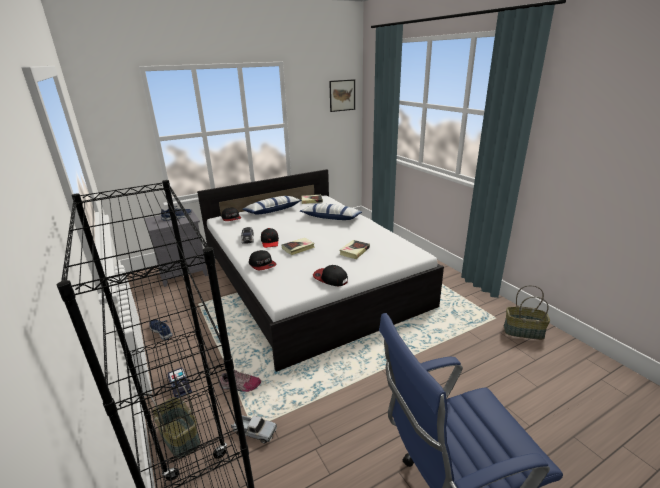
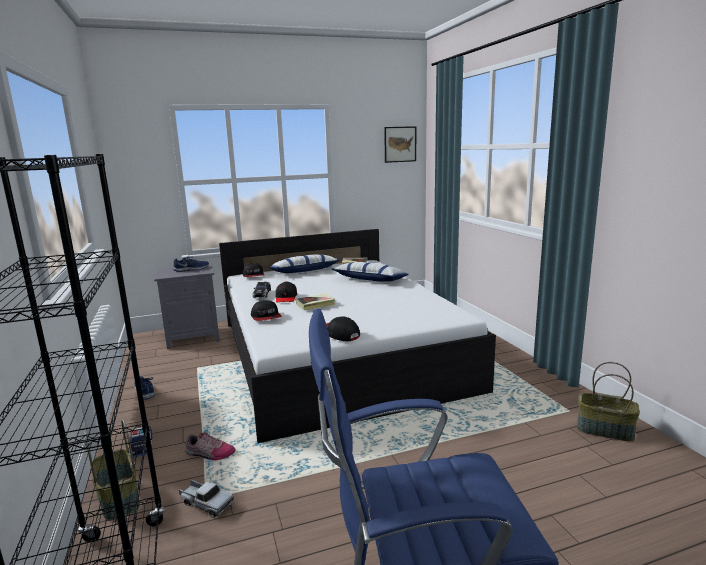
camera: 10 degrees right, 10 degrees down
book [339,240,370,259] -> none

